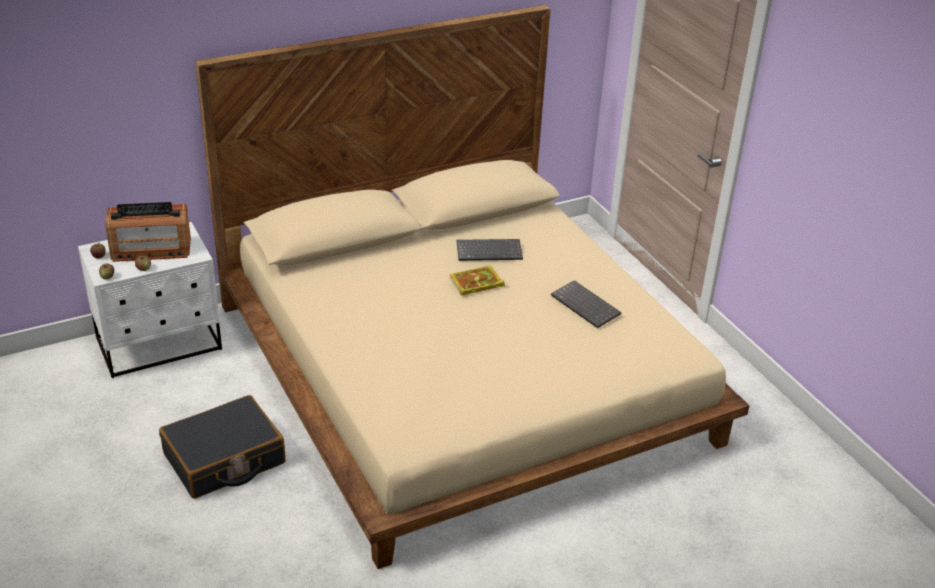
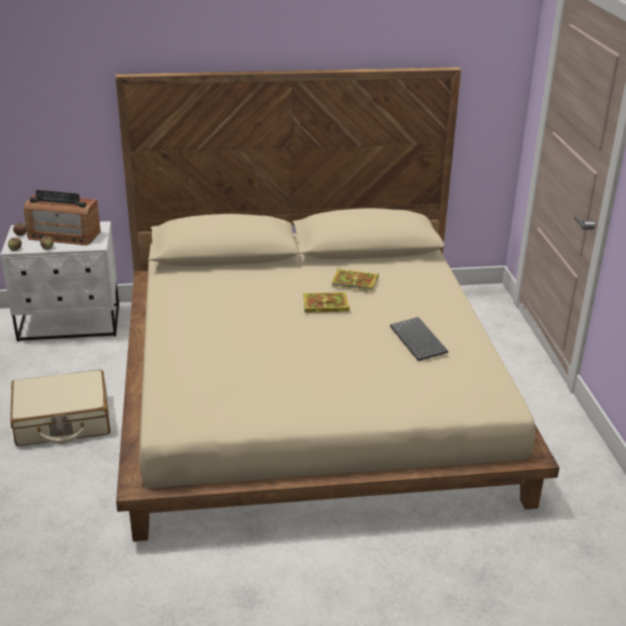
camera: 20 degrees right, 5 degrees down
black suitcase [159,395,286,499] -> beige suitcase [10,369,111,446]
keyboard [457,239,523,261] -> book [332,268,379,292]

